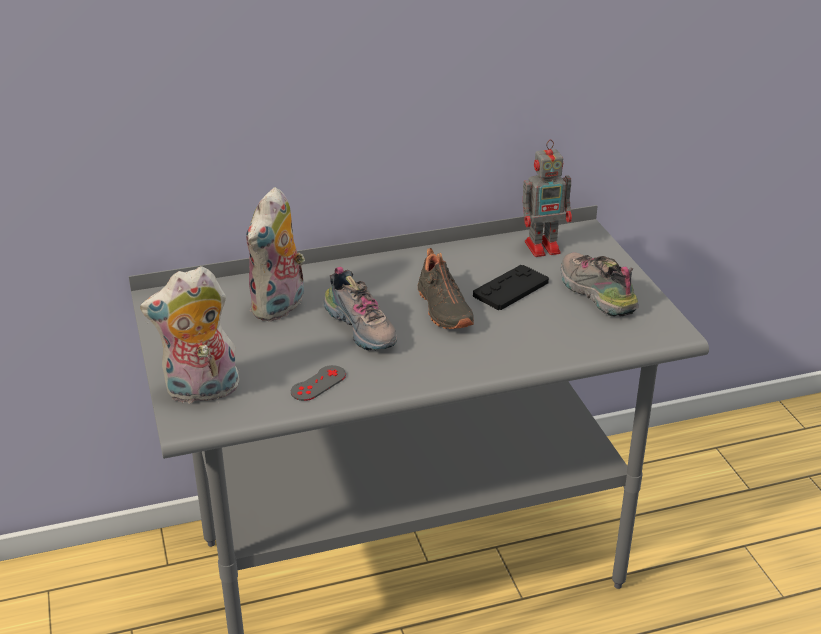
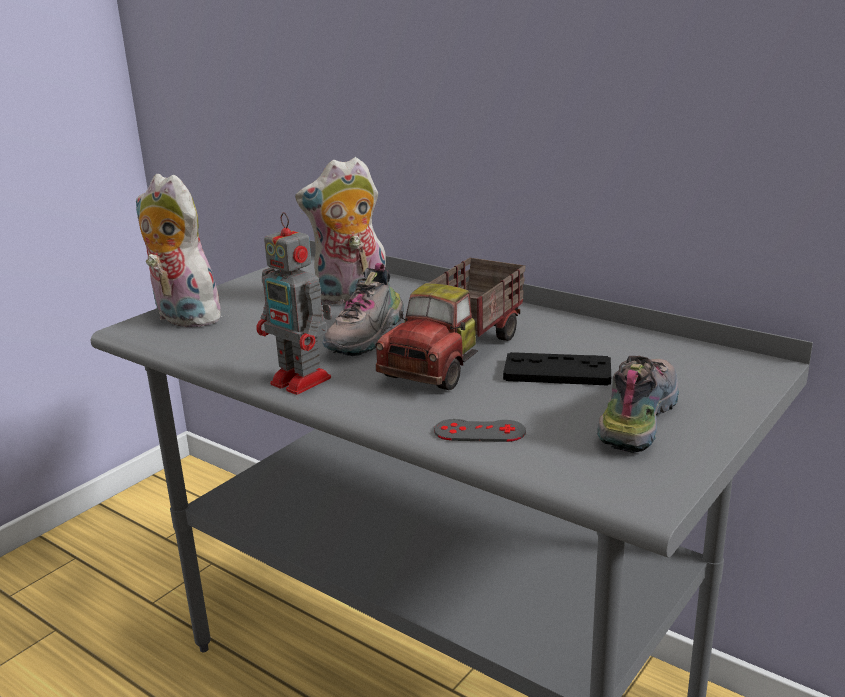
camera: 55 degrees right, 10 degrees down
grey game controller [291,365,346,401] -> grey game controller moved to [434,419,526,442]
black shoe [418,248,474,329] -> toy truck [375,258,526,390]
toy robot [522,139,572,257] -> toy robot moved to [256,212,332,395]

